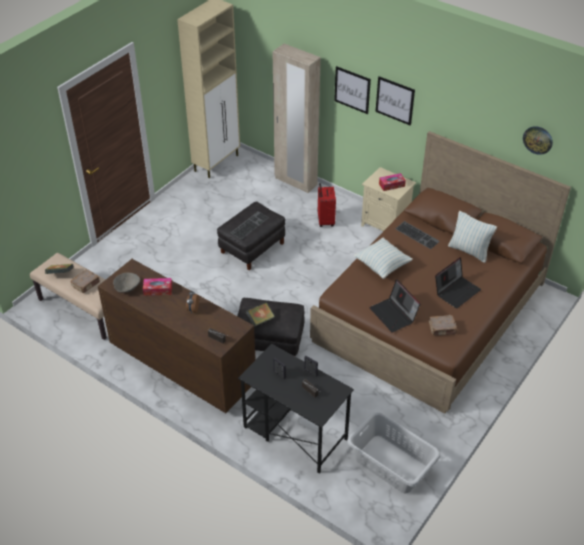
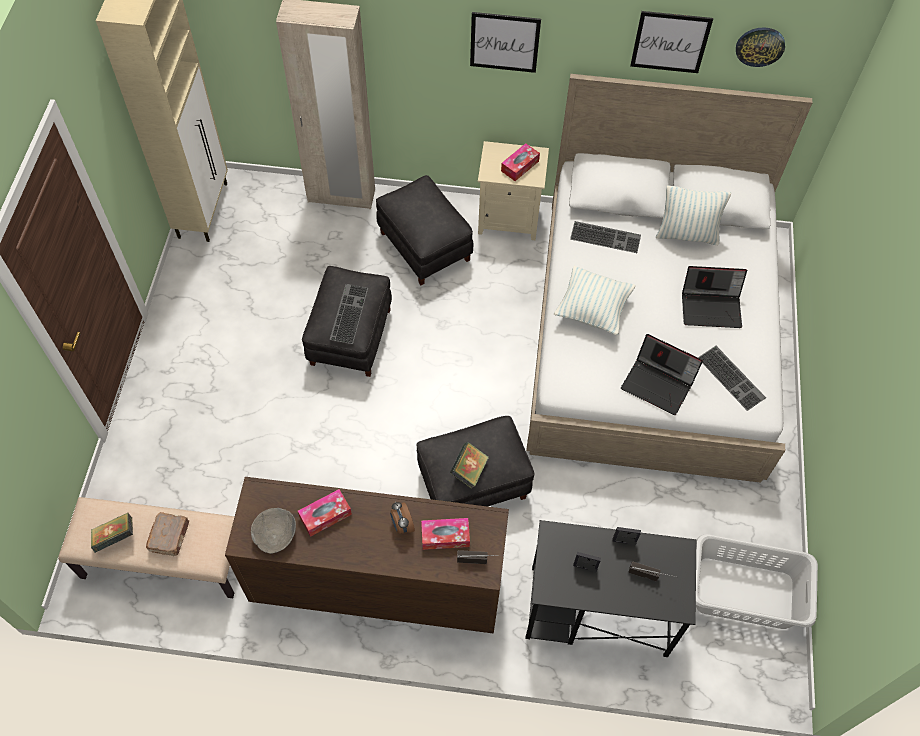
camera: 30 degrees left, 15 degrees up
brown bed [310,131,571,414] -> white bed [526,74,812,483]
red suitcase [318,183,336,227] -> black ottoman [376,175,473,285]
picture [334,66,371,114] -> picture moved to [630,11,713,73]
brown book [429,315,457,336] -> keyboard [698,346,766,411]
laptop [435,257,481,309] -> laptop turned 75 degrees clockwise [682,266,747,328]
none -> tissue box [421,518,470,550]

